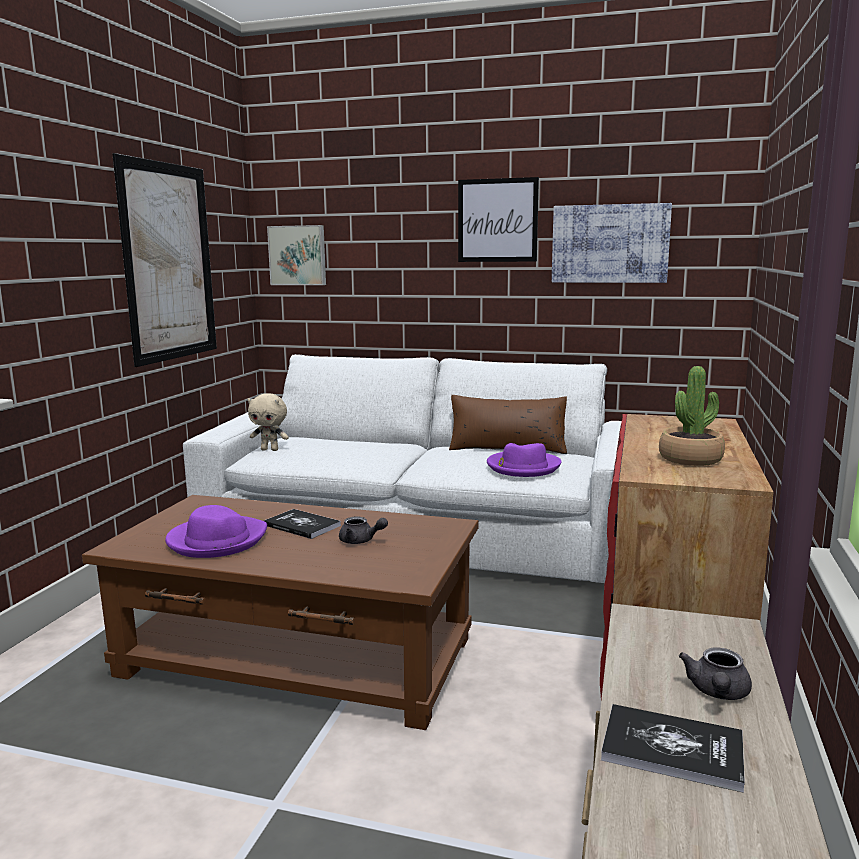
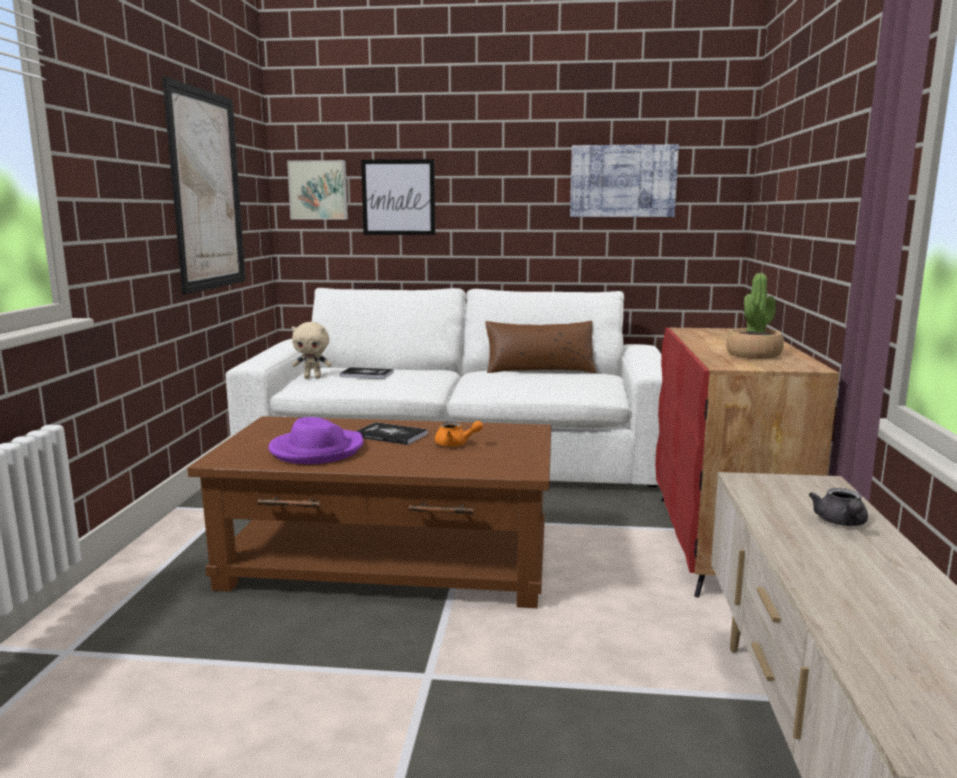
camera: 10 degrees left, 0 degrees up
grey teapot [339,516,388,544] -> orange teapot [435,421,483,447]
picture [458,177,539,262] -> picture moved to [361,159,435,235]
purple hat [487,443,562,477] -> none
book [601,704,745,793] -> book moved to [339,367,393,379]

